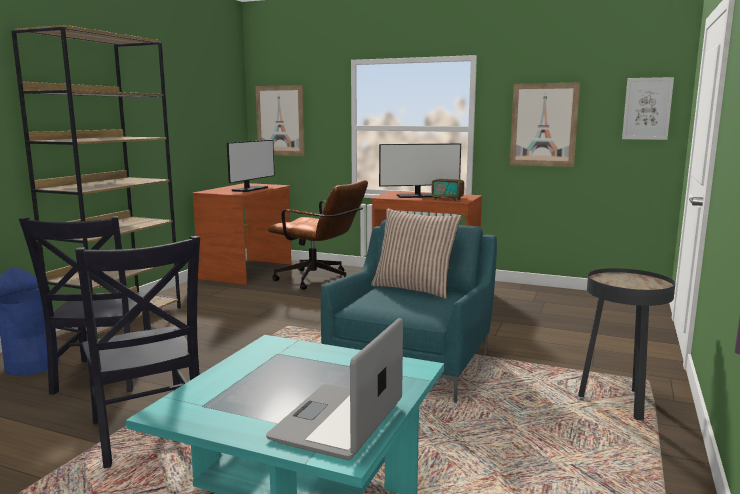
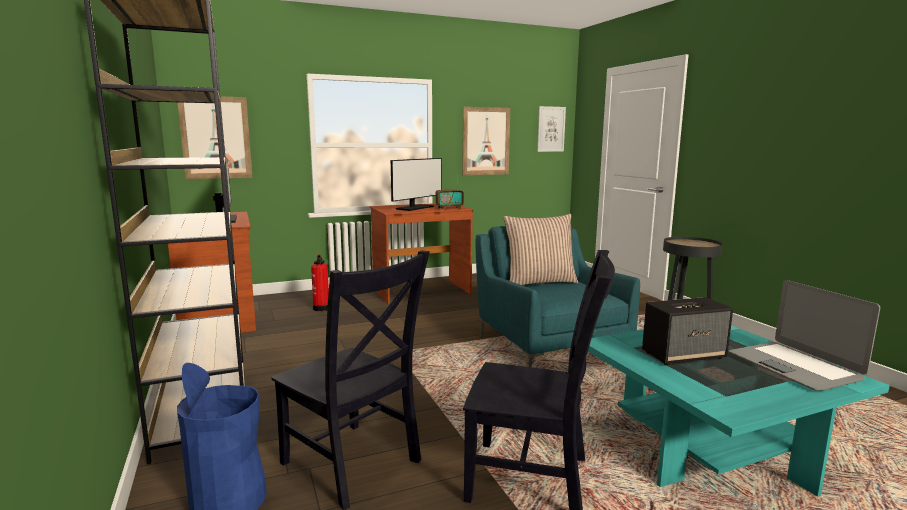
camera: 45 degrees left, 0 degrees up
brown office chair [268,180,368,290] -> fire extinguisher [311,254,329,311]
none -> speaker [642,297,733,365]

